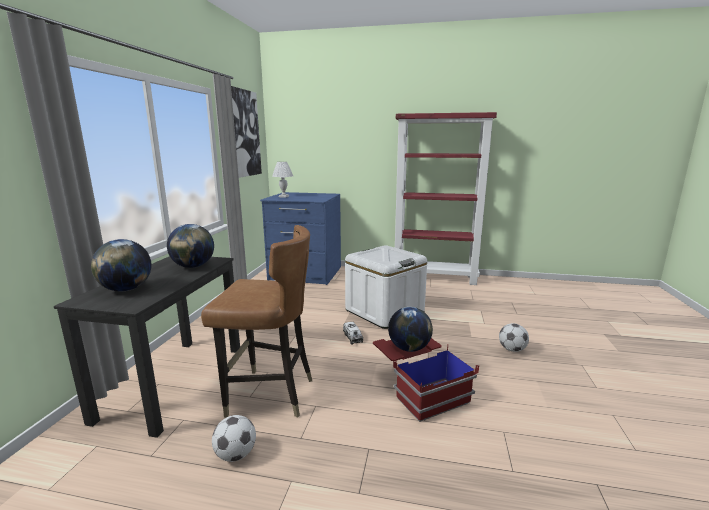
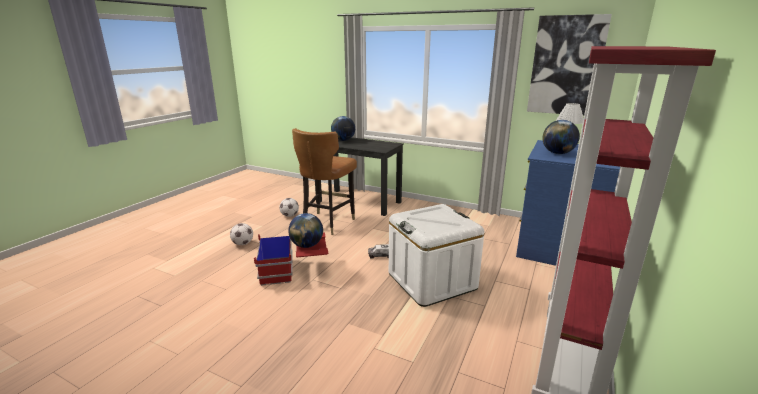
camera: 105 degrees right, 5 degrees up
globe [167,224,214,268] -> globe moved to [543,120,580,154]
football [499,323,529,352] -> football moved to [230,223,253,245]

